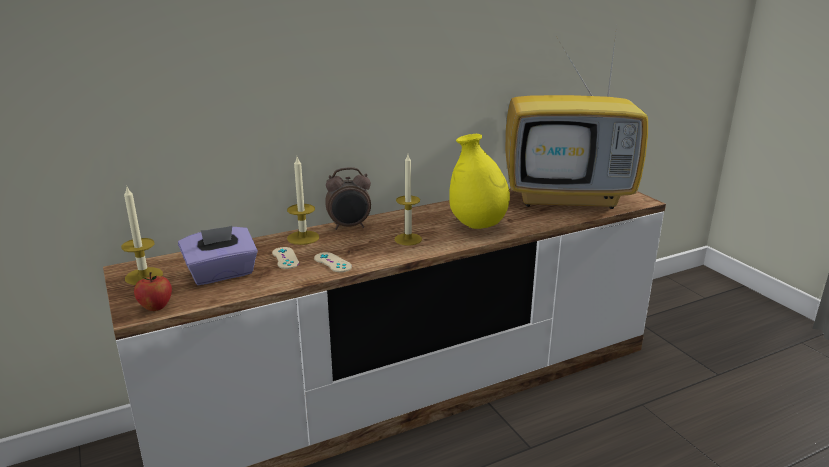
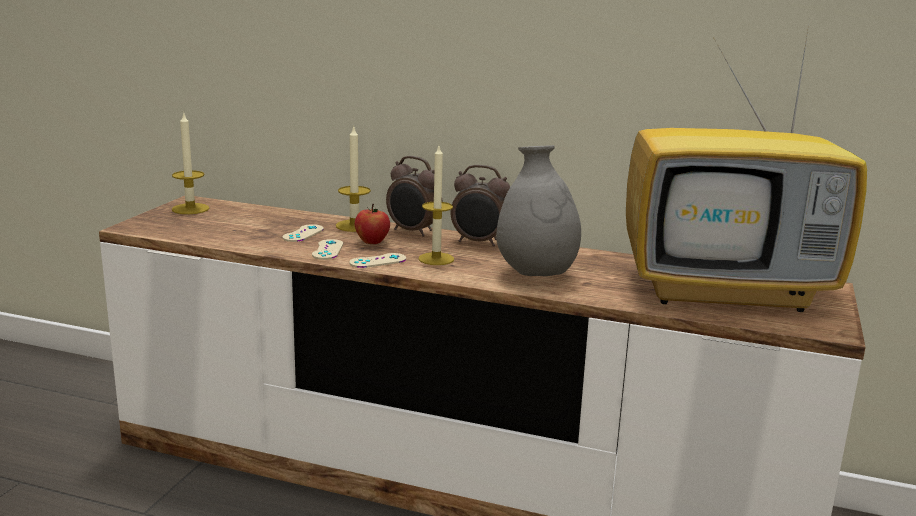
camera: 45 degrees right, 5 degrees down
apple [134,272,172,311] -> apple moved to [355,204,390,244]
purple tissue box [178,226,258,285] -> none
yellow vase [449,134,510,229] -> grey vase [496,145,581,276]
television [505,26,648,209] -> television turned 45 degrees counterclockwise [626,19,867,312]
none -> beige game controller [349,253,406,268]
none -> alarm clock [451,165,510,247]

